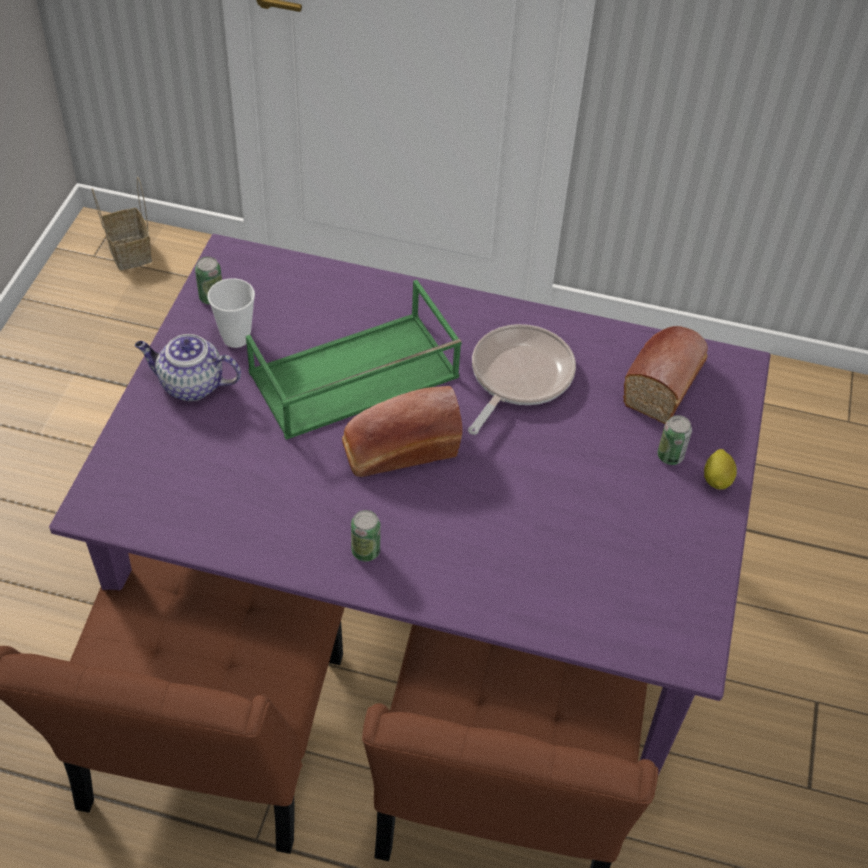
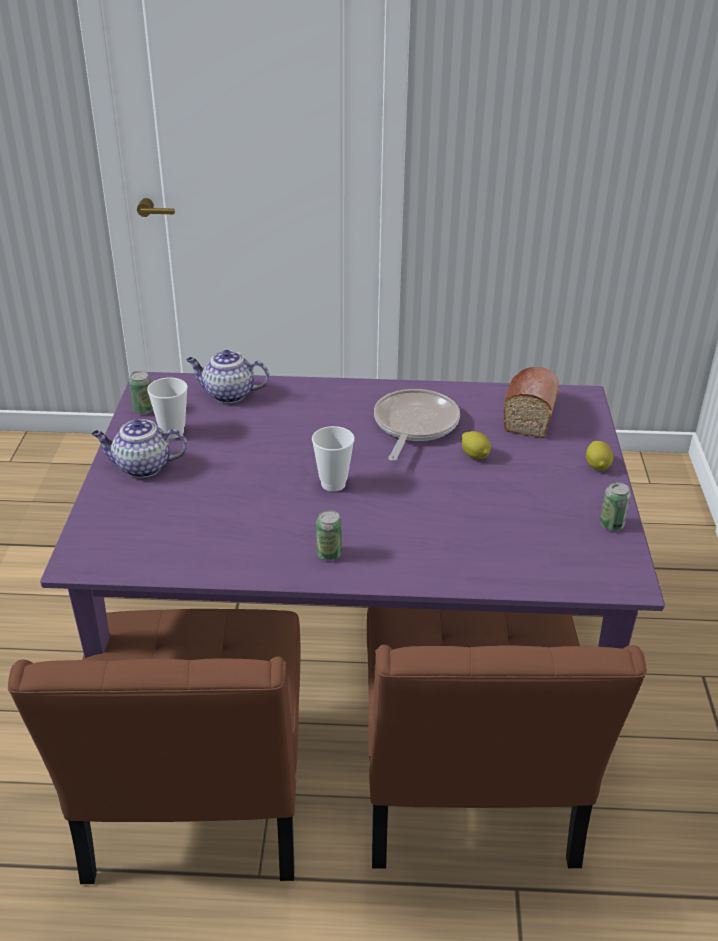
camera: 10 degrees left, 15 degrees down
basket [92,177,152,270] -> none
green tray [246,280,462,440] -> none
bread [342,386,462,477] -> cup [312,426,355,492]
can [657,415,692,465] -> can moved to [600,482,631,531]
none -> teapot [186,350,269,403]
none -> lemon [462,431,491,459]

